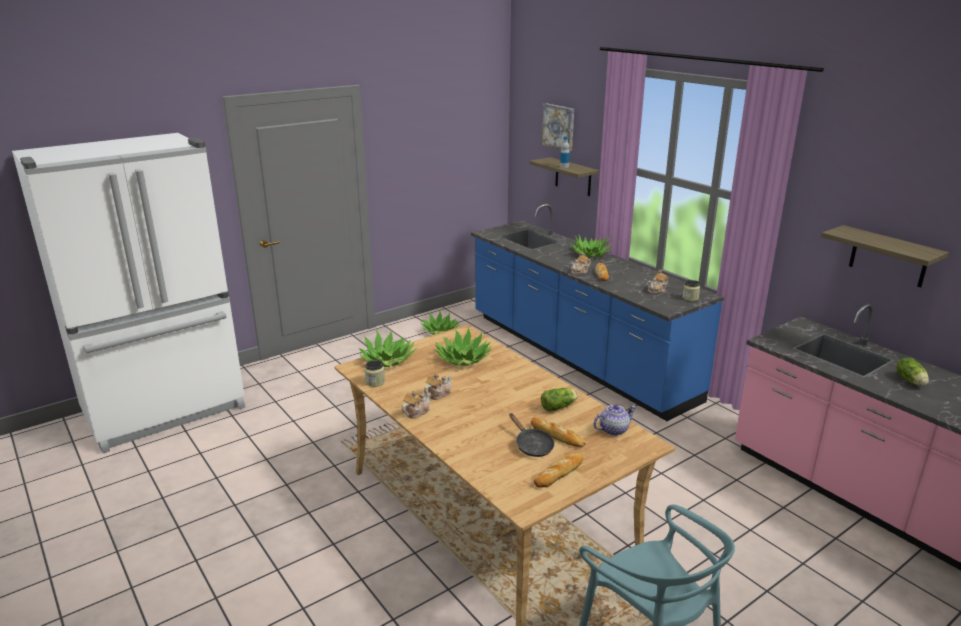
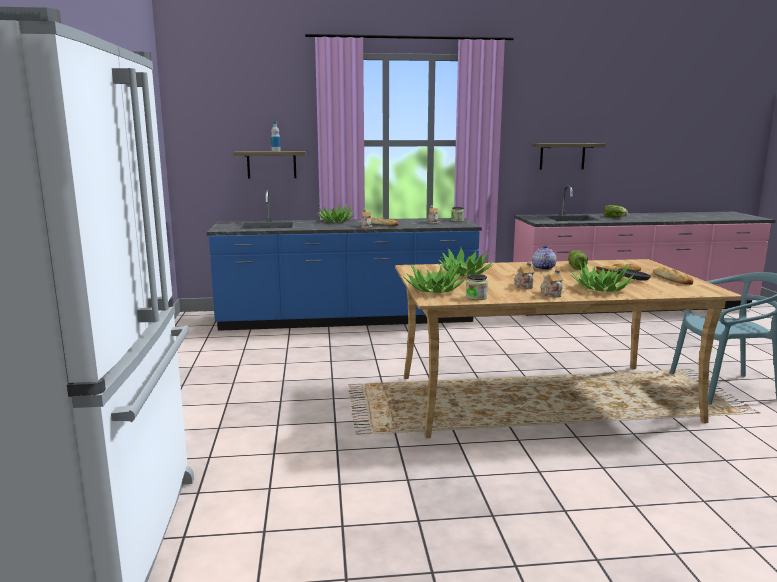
camera: 60 degrees left, 10 degrees down
potted plant [420,312,460,335] -> potted plant moved to [571,261,636,292]
picture [542,104,574,151] -> none
teapot [593,405,636,436] -> teapot moved to [532,245,556,270]

